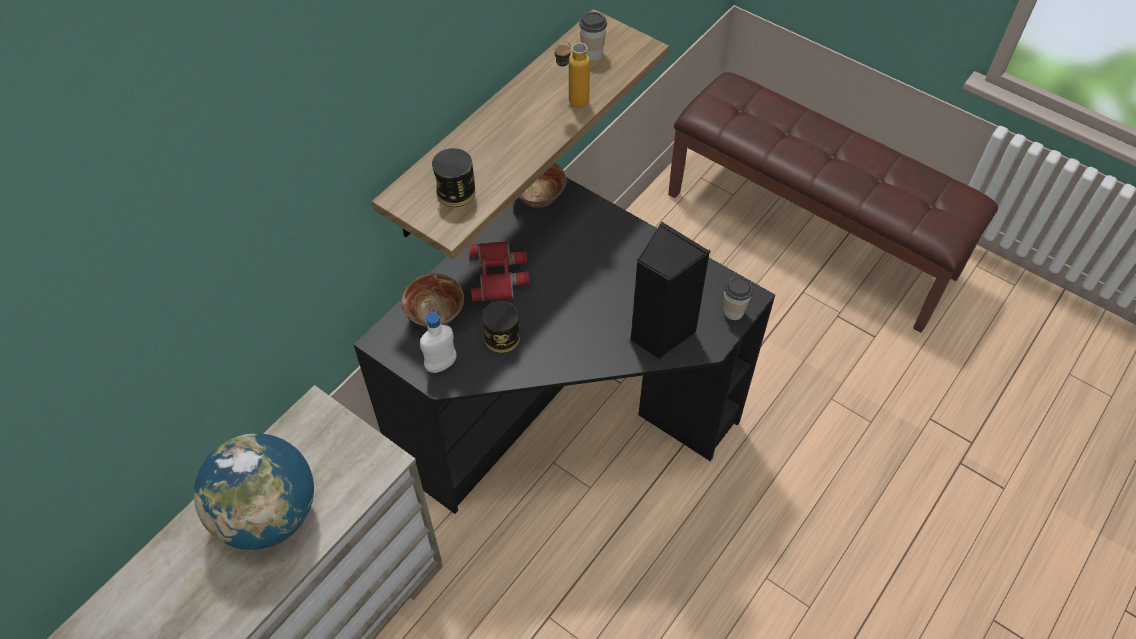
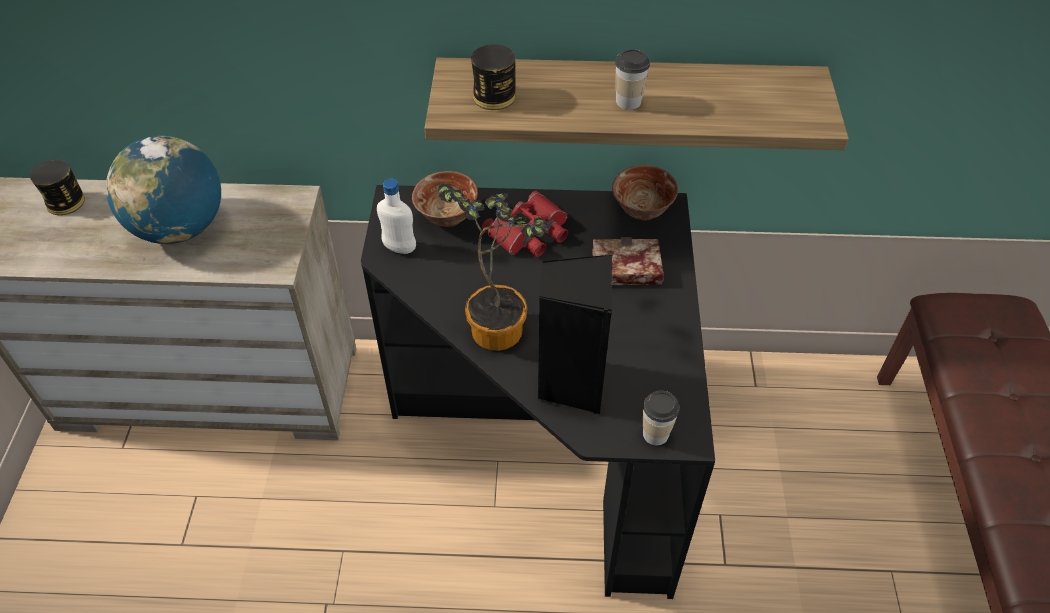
camera: 55 degrees right, 5 degrees down
can [482,301,520,353] -> can moved to [30,160,85,215]
bottle [554,41,590,107] -> none
cup [579,12,607,61] -> cup moved to [615,49,650,110]
none -> potted plant [438,183,548,351]
none -> book [592,237,663,285]

